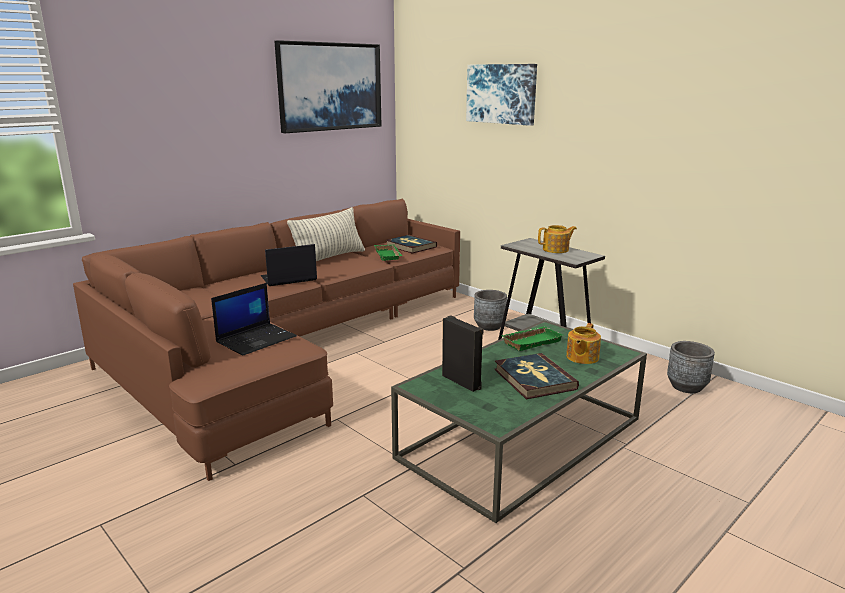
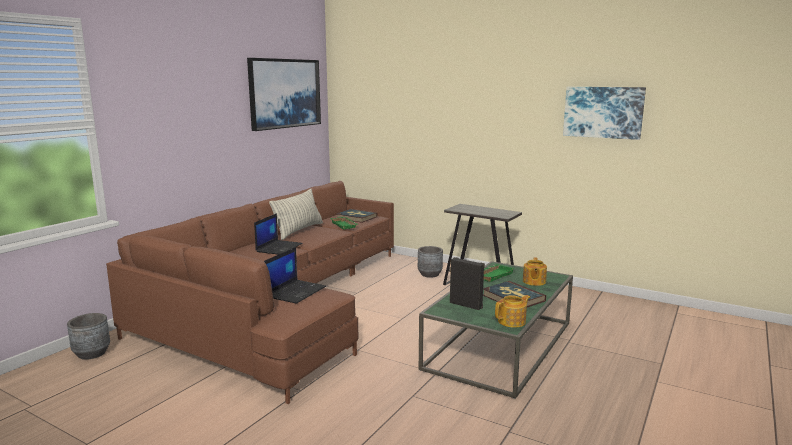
camera: 15 degrees left, 5 degrees down
laptop [261,244,317,286] -> laptop turned 150 degrees clockwise [254,213,303,254]
picture [466,64,537,126] -> picture moved to [563,87,646,140]
teapot [538,225,577,253] -> teapot moved to [495,295,530,328]
grey planter [667,341,715,393] -> grey planter moved to [67,313,110,360]

